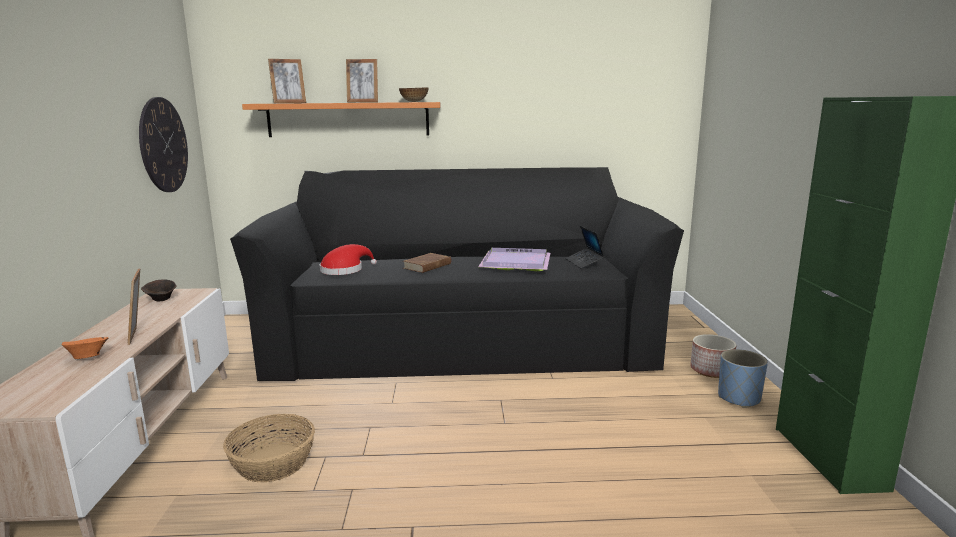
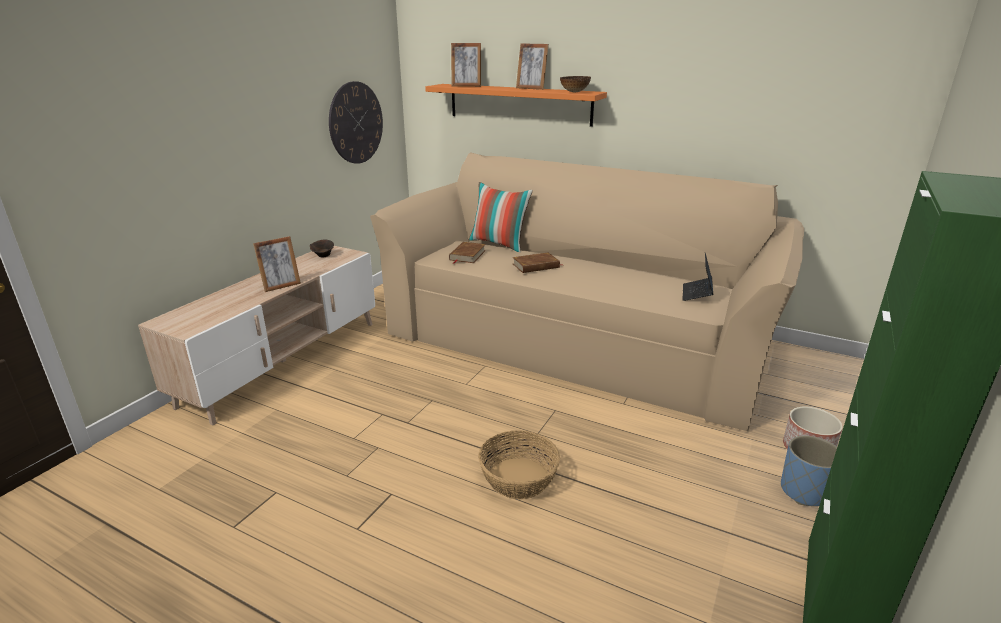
camera: 30 degrees right, 10 degrees up
orange bowl [62,337,108,359] -> none
picture frame [128,268,140,345] -> picture frame turned 135 degrees counterclockwise [253,236,301,292]
basket [223,414,315,482] -> basket moved to [478,430,560,499]
black sofa [230,167,684,381] -> beige sofa [370,152,804,431]
red hat [320,244,377,275] -> brown book [449,242,486,264]
purple tray [478,248,550,271] -> none
none -> pillow [469,182,533,252]

